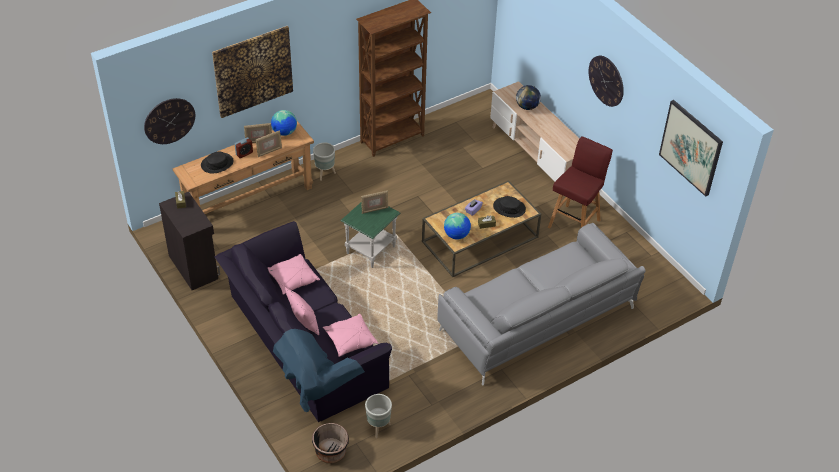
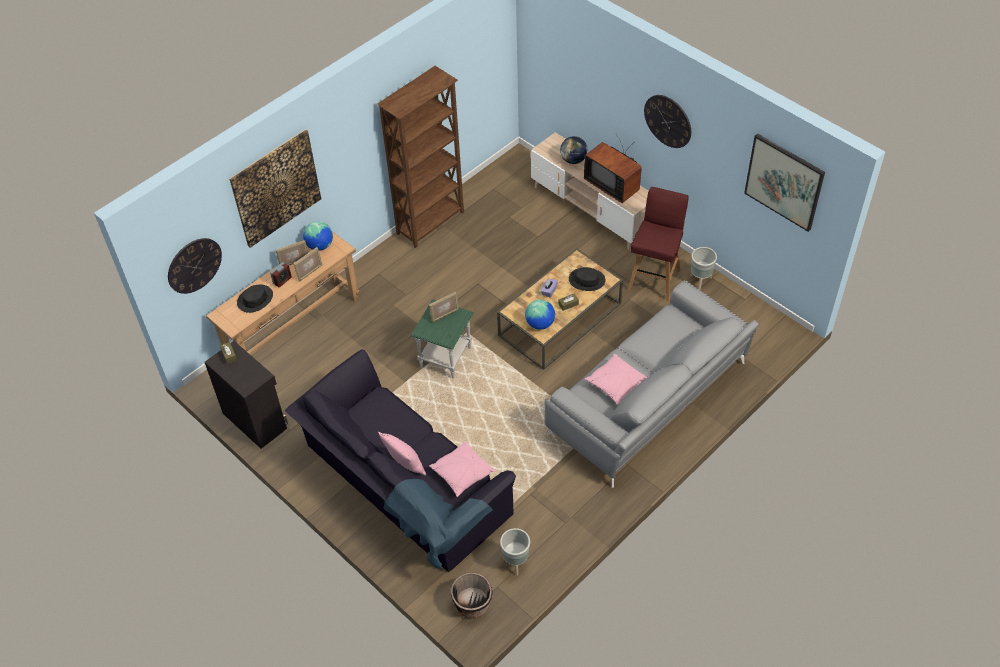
camera: 10 degrees left, 5 degrees up
pink pillow [268,254,320,295] -> pink pillow moved to [585,354,647,405]
grey planter [313,143,336,181] -> grey planter moved to [690,247,717,290]
none -> television [584,134,642,203]

